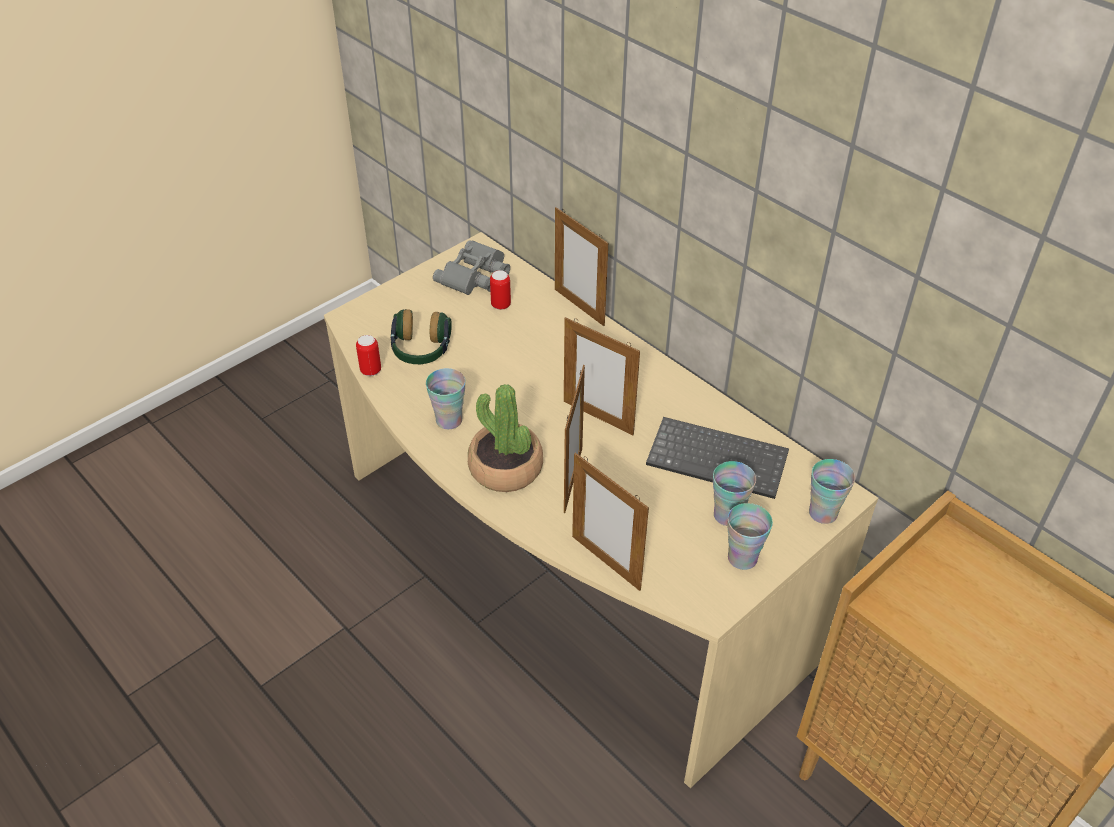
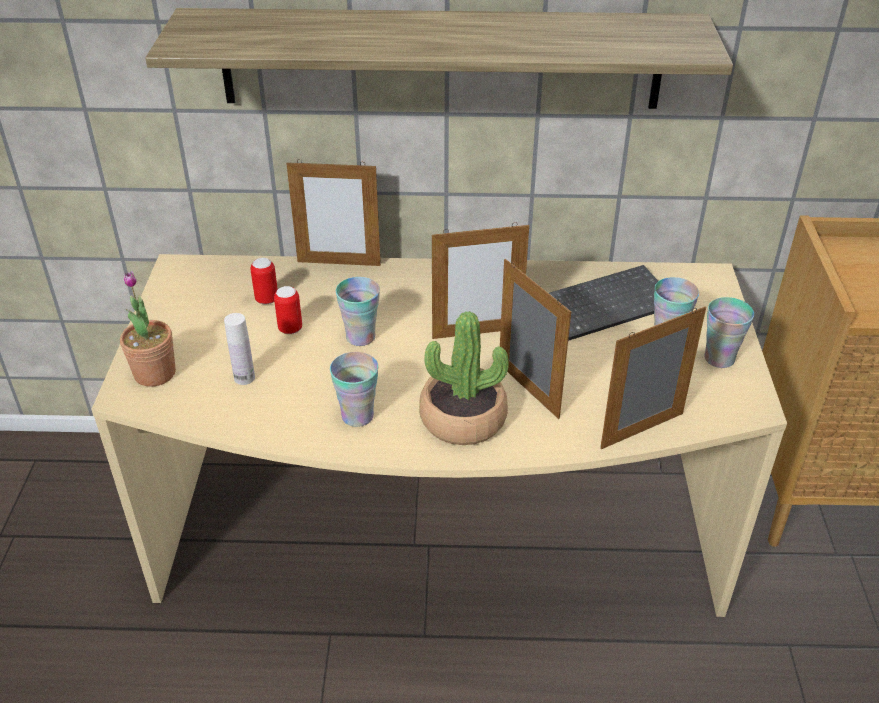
camera: 45 degrees left, 5 degrees down
can [356,335,381,376] -> can moved to [274,286,302,334]
headphones [391,309,452,364] -> white bottle [224,313,255,385]
grey binoculars [433,240,510,295] -> none
picture frame [572,453,649,591] -> picture frame turned 150 degrees clockwise [600,306,706,449]
cup [809,459,855,524] -> cup moved to [336,277,380,346]
none -> potted plant [120,271,176,387]
none -> shelf [145,8,733,109]

